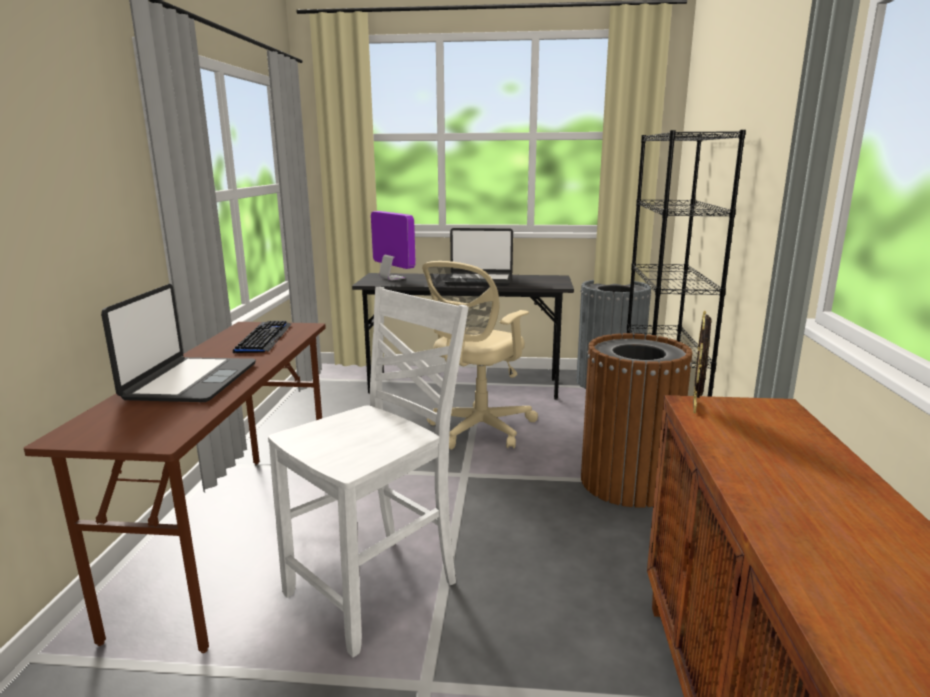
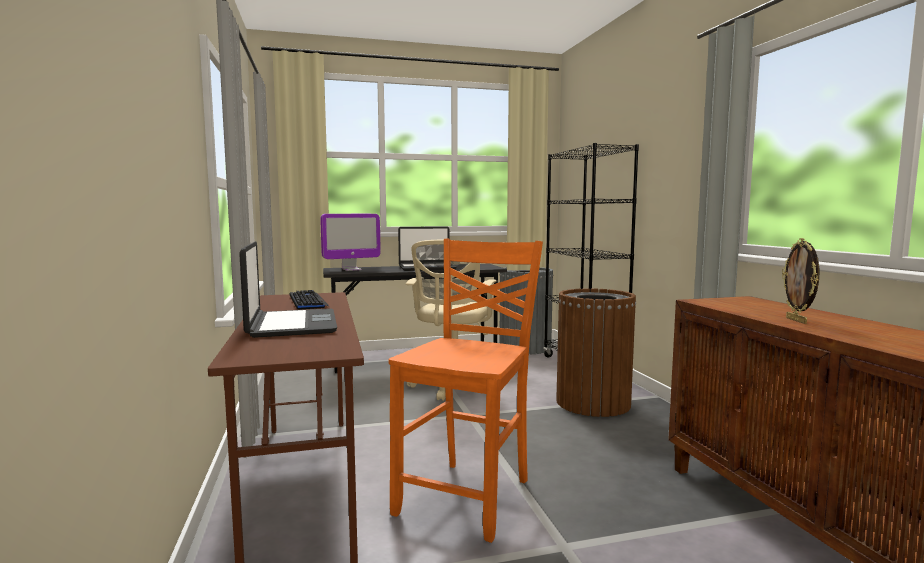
camera: 20 degrees left, 10 degrees down
white chair [268,287,469,657] -> orange chair [389,239,543,543]
monitor [371,211,415,280] -> monitor turned 120 degrees clockwise [320,214,381,271]
picture frame [693,311,711,413] -> picture frame moved to [782,238,819,324]

